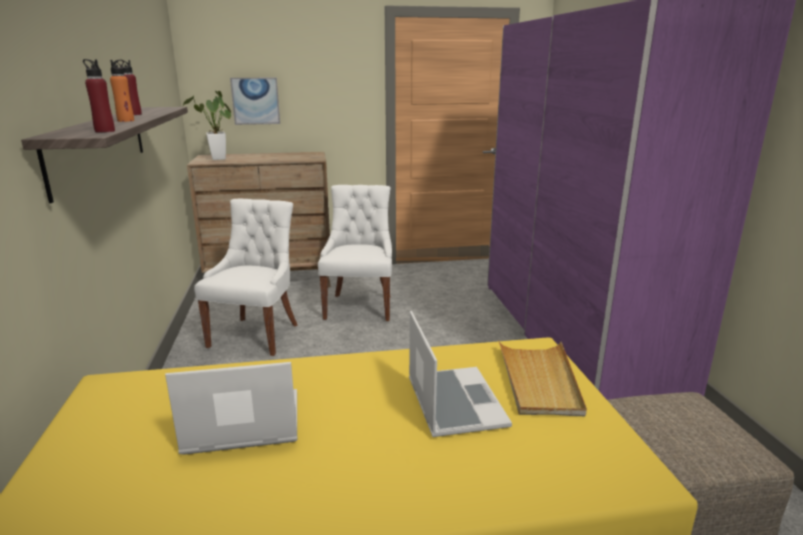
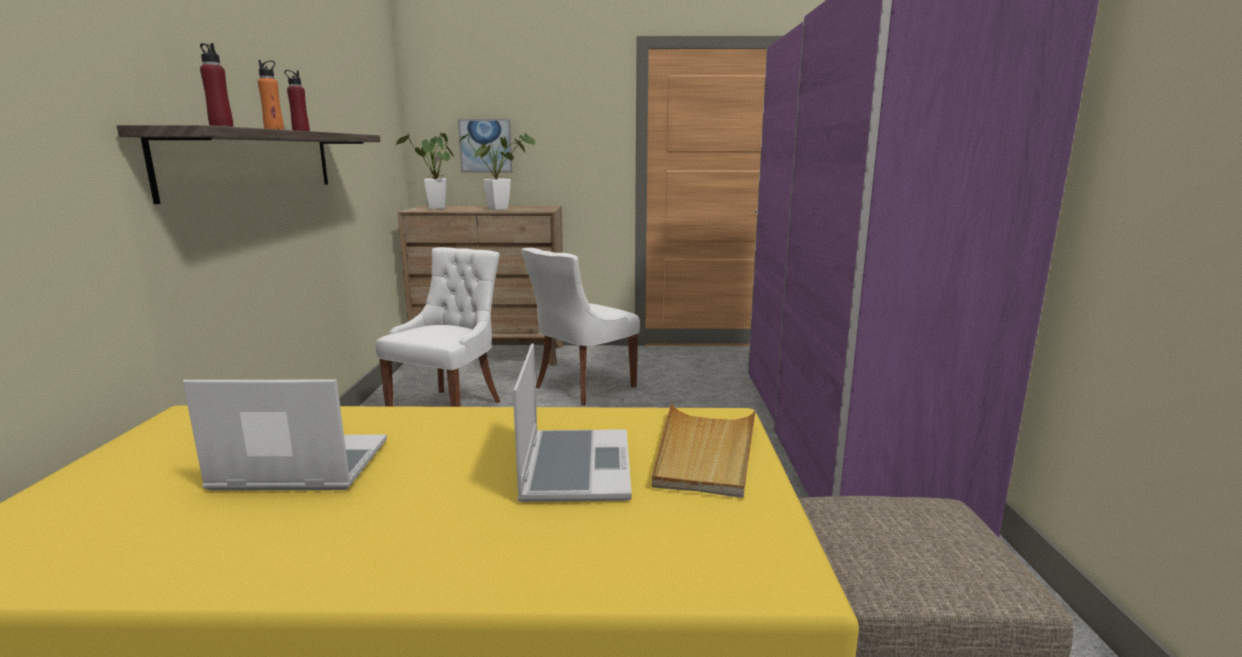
camera: 10 degrees right, 5 degrees down
white chair [318,185,392,321] -> white chair turned 150 degrees counterclockwise [521,248,640,405]
none -> potted plant [460,133,535,210]

